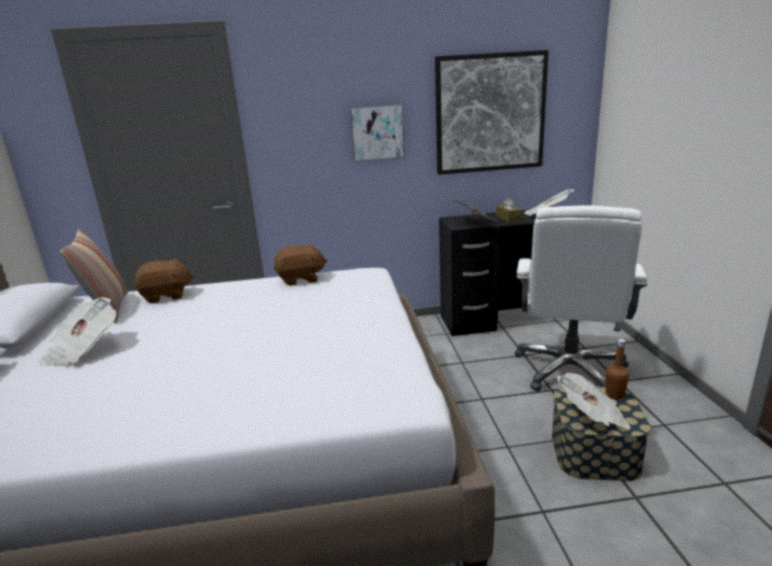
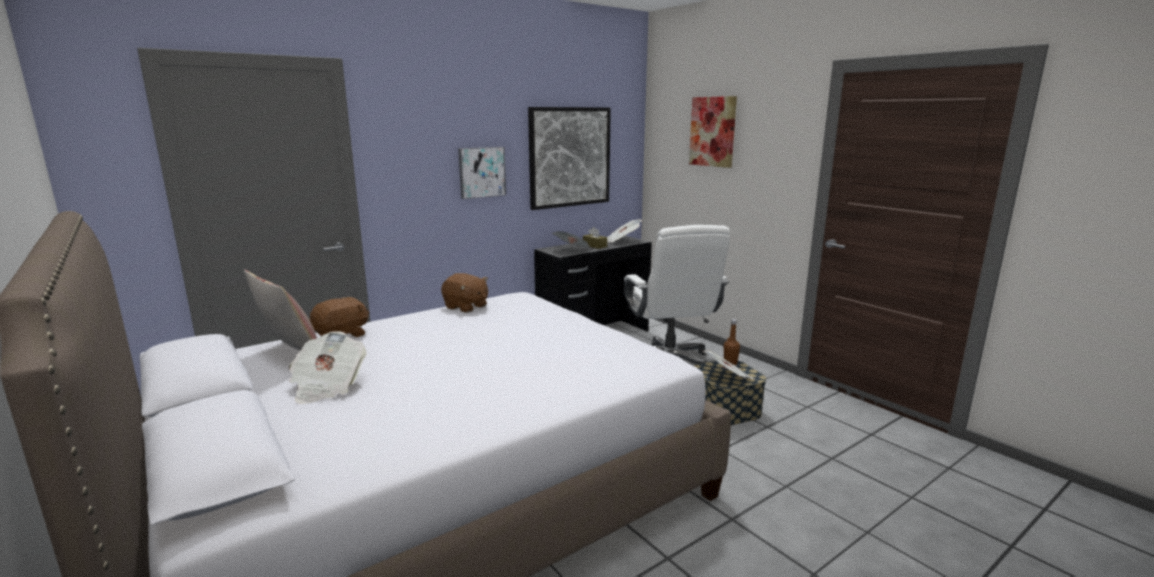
camera: 30 degrees left, 5 degrees down
brown plush toy [274,244,327,286] -> brown plush toy turned 75 degrees clockwise [441,273,488,313]
none -> picture [689,96,737,168]

